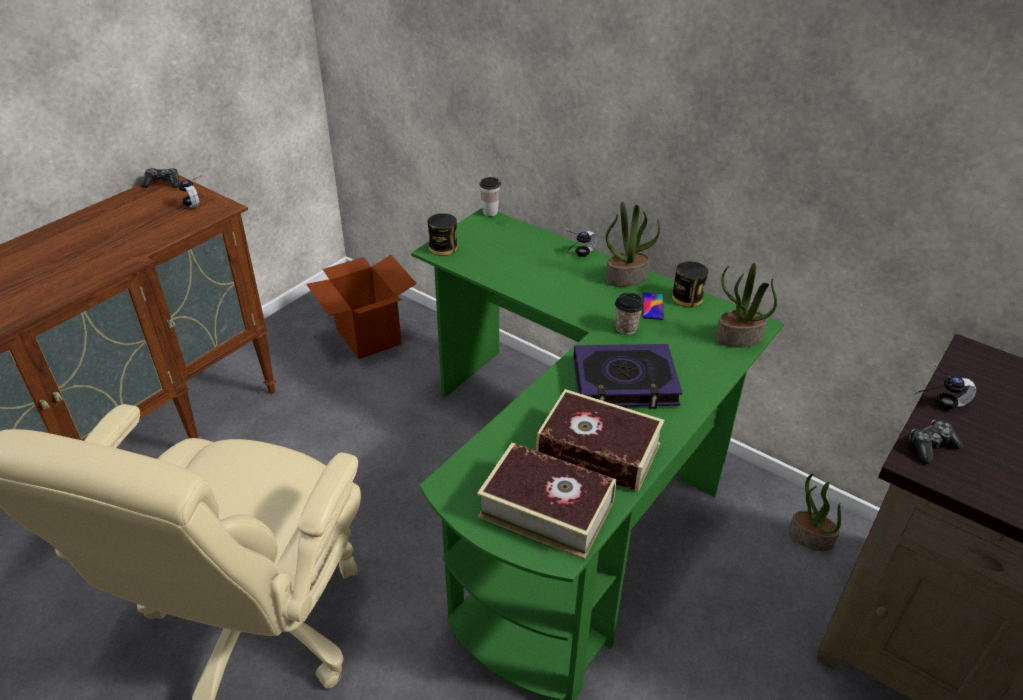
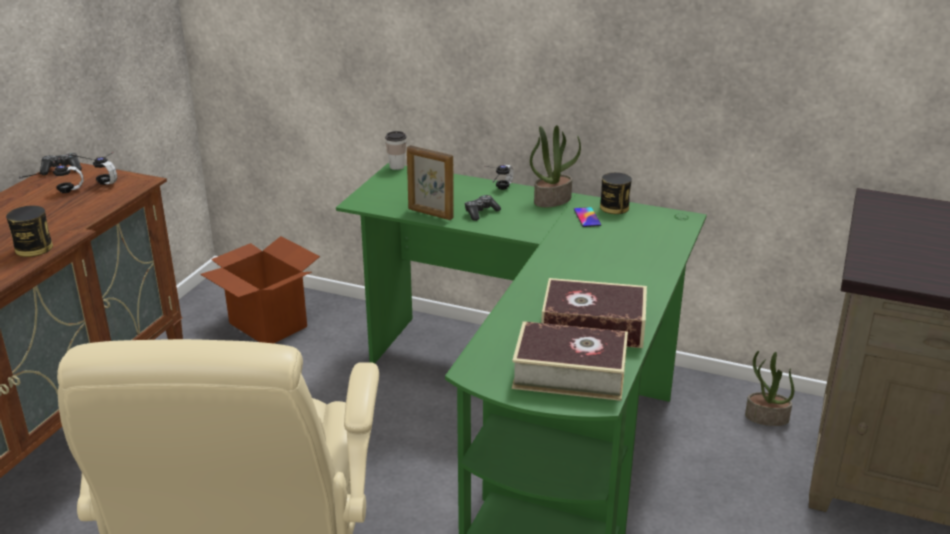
camera: 15 degrees left, 10 degrees down
can [427,213,458,256] -> can moved to [6,206,53,257]
book [573,344,682,409] -> none
cup [615,293,644,335] -> none
potted plant [715,263,777,348] -> none
game controller [909,420,963,464] -> game controller moved to [465,195,501,221]
headphones [913,365,976,410] -> headphones moved to [18,162,84,193]
none -> picture frame [407,145,454,220]

